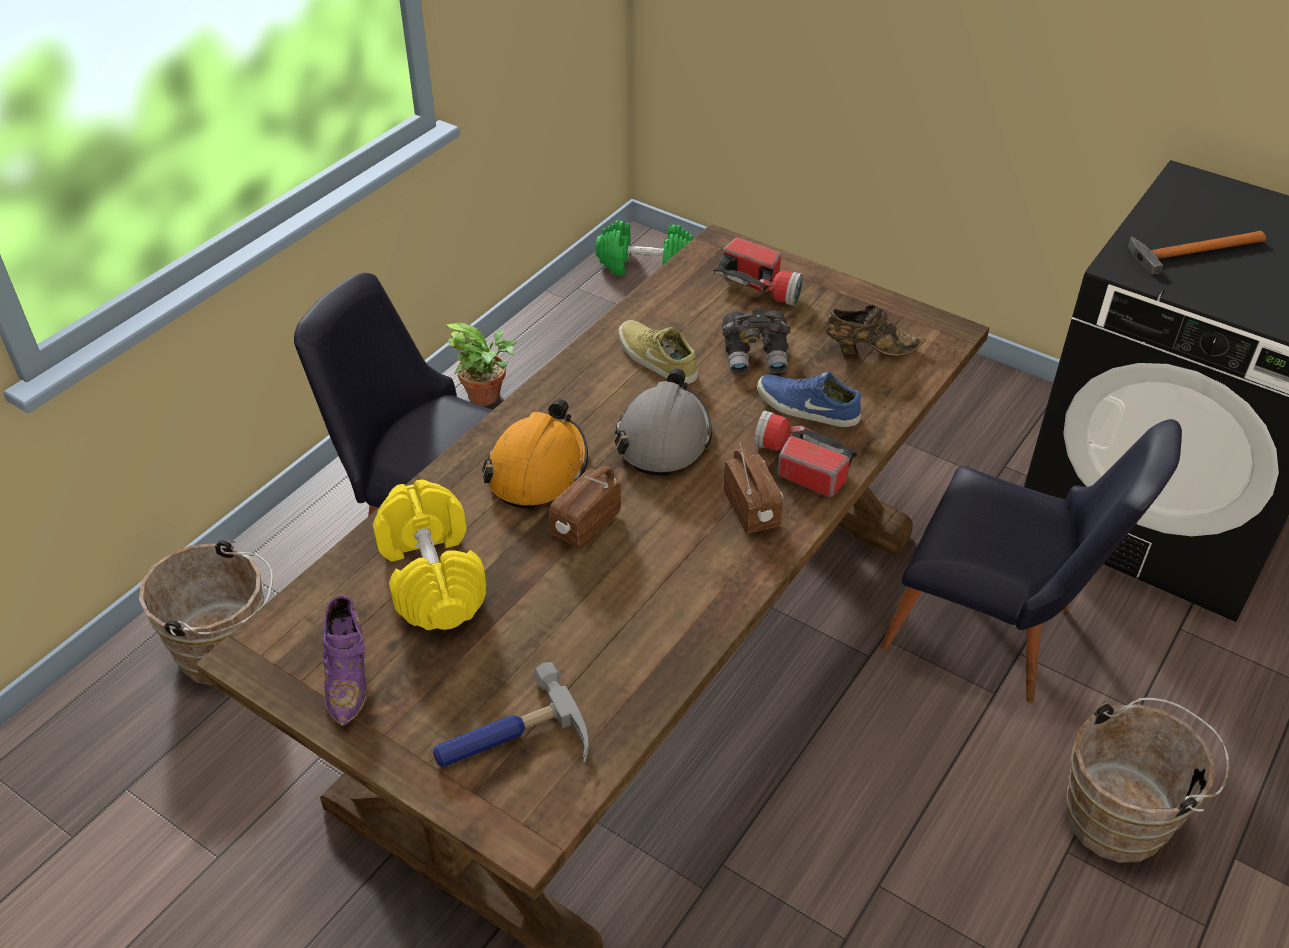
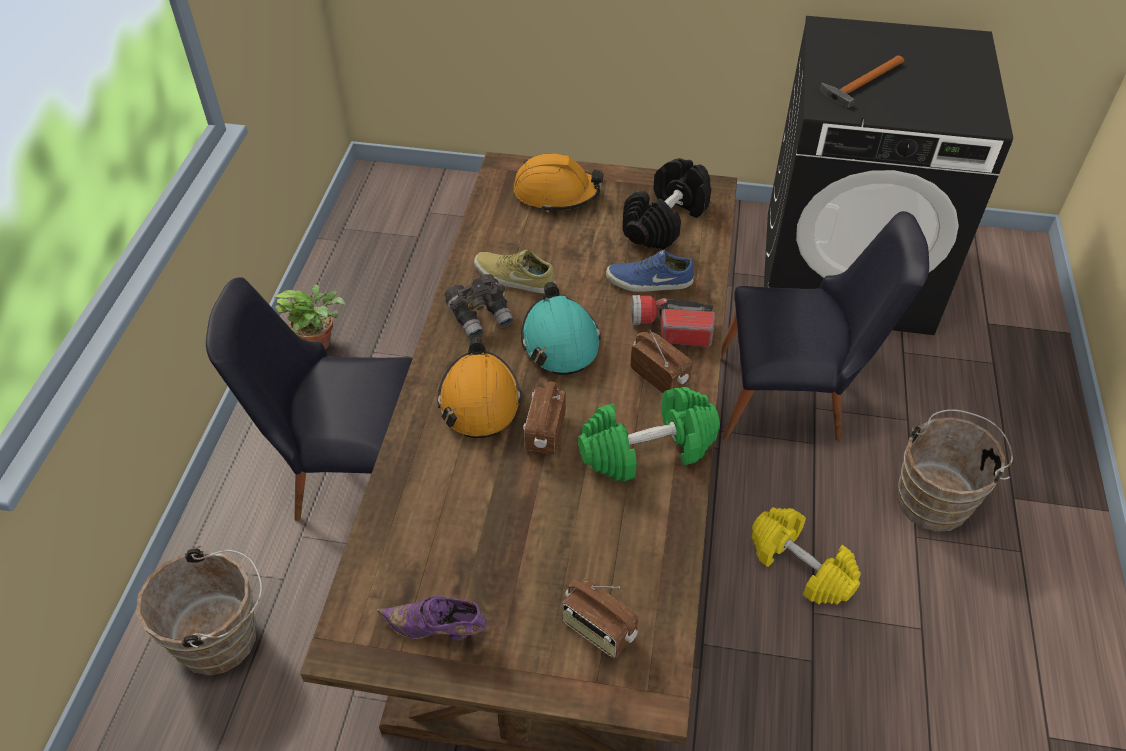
camera: 25 degrees left, 5 degrees up
purple shoe [323,595,367,727] -> purple shoe turned 135 degrees clockwise [376,596,487,641]
yellow dumbbell [373,479,486,630] -> yellow dumbbell moved to [752,507,861,605]
hammer [433,662,589,767] -> radio [562,579,638,658]
green dumbbell [596,220,693,276] -> green dumbbell moved to [578,387,720,482]
grey hard hat [614,368,712,476] -> turquoise hard hat [521,282,601,375]
flashlight [714,238,803,306] -> orange hard hat [513,153,604,213]
grey binoculars [722,308,791,374] -> grey binoculars moved to [445,274,514,339]
brown shoe [824,305,927,357] -> black dumbbell [623,158,711,250]

